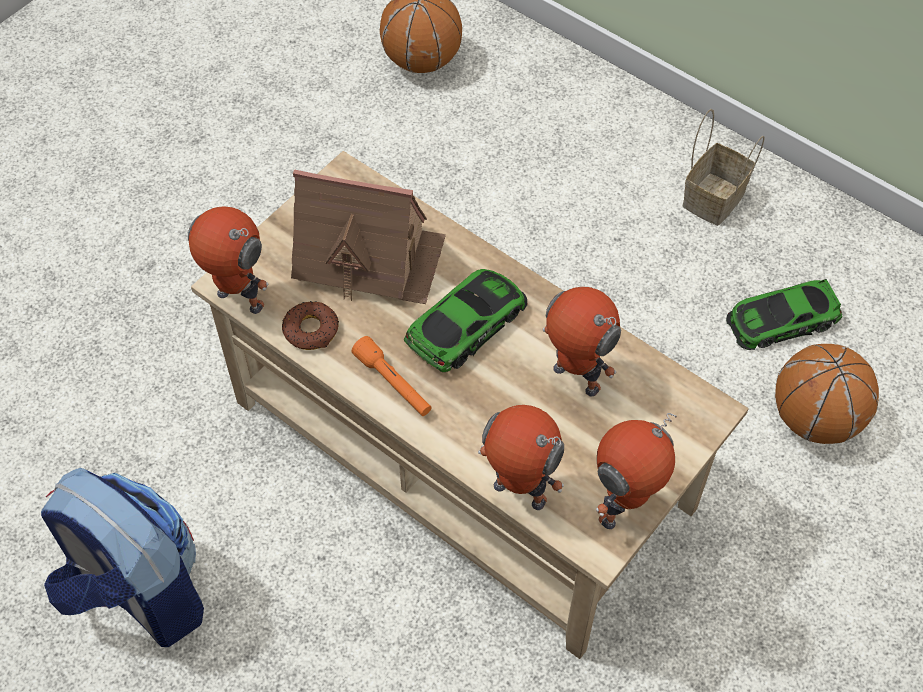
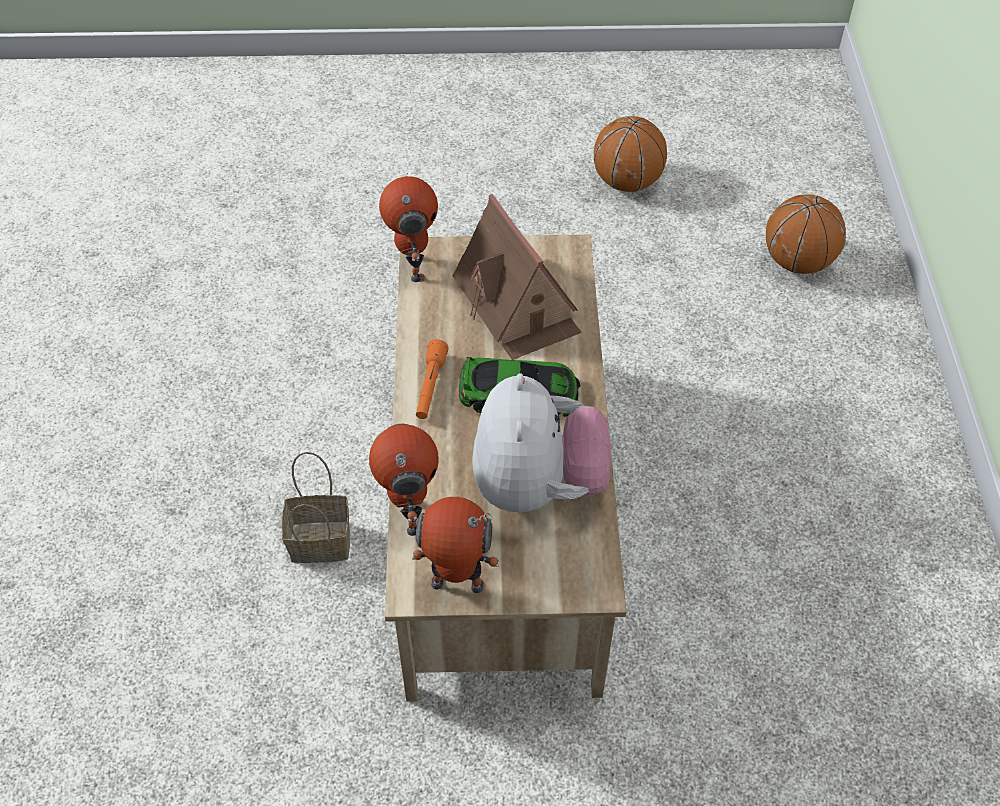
camera: 50 degrees right, 5 degrees down
backpack [41,468,204,647] -> none
donut [282,301,339,350] -> none
toy robot [542,287,621,397] -> plush toy [472,373,611,513]
basket [683,109,765,226] -> basket moved to [282,452,350,563]
toy car [726,279,842,350] -> none
basketball [775,344,879,444] -> basketball moved to [594,116,667,192]

